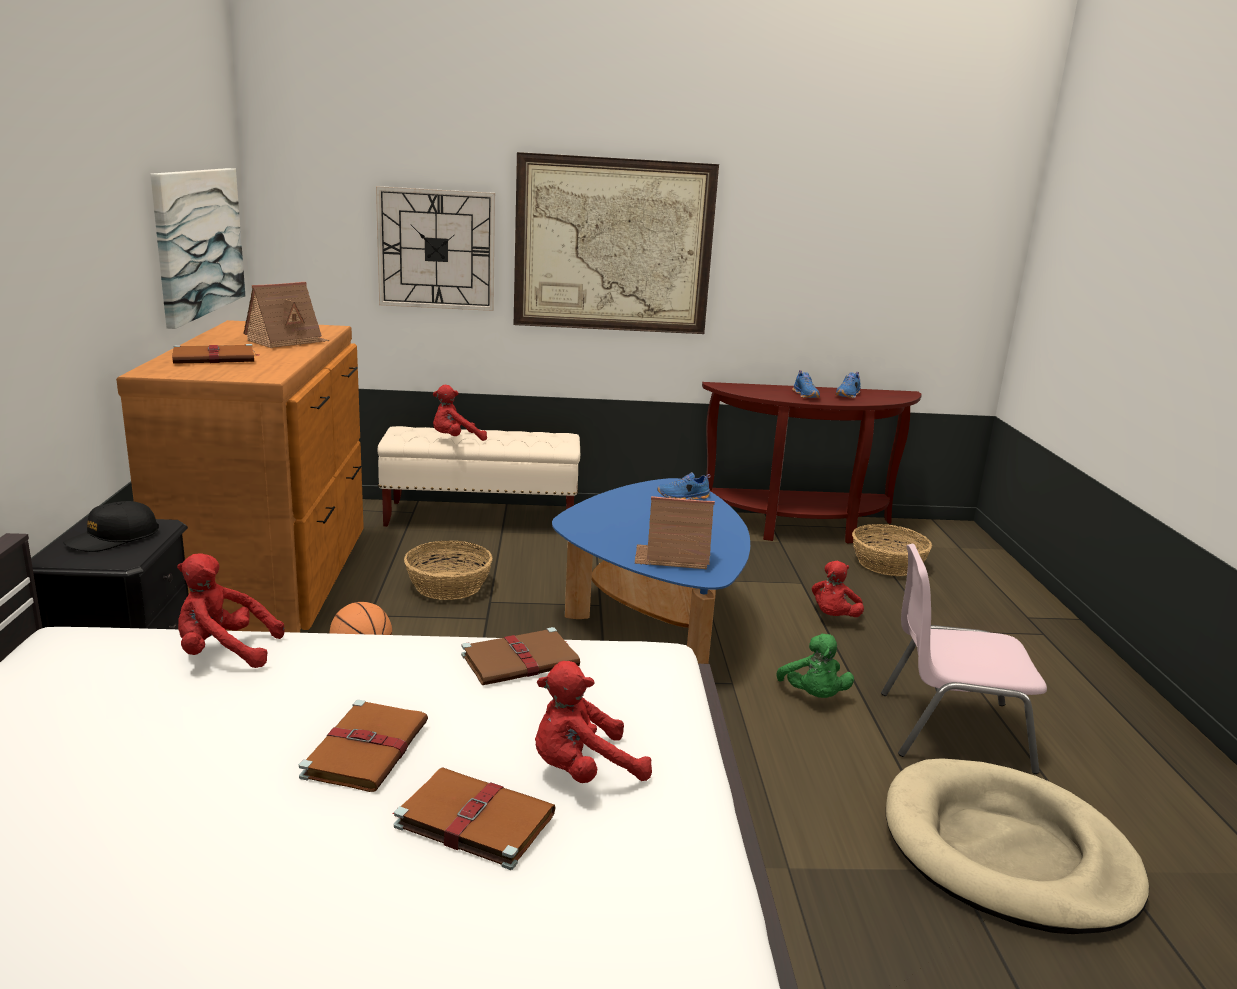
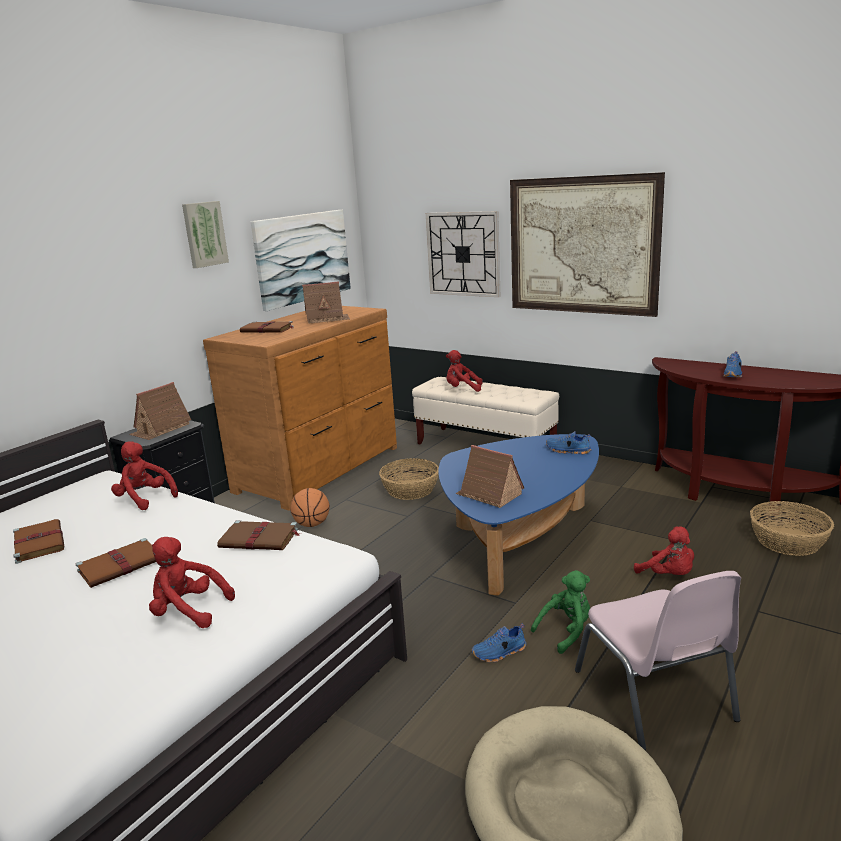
camera: 40 degrees right, 0 degrees up
black cap [63,501,159,552] -> toy house [129,382,191,440]
brown book [392,767,556,870] -> brown book moved to [13,519,64,564]
green plush toy [776,634,854,698] -> green plush toy turned 150 degrees counterclockwise [531,570,590,654]
red plush toy [812,561,864,617] -> red plush toy turned 105 degrees counterclockwise [634,526,694,575]
blue shoe [835,372,861,398] -> blue shoe moved to [471,624,526,662]
pink chair [881,543,1047,774] -> pink chair turned 150 degrees counterclockwise [575,571,741,750]
none -> picture [182,201,229,268]

